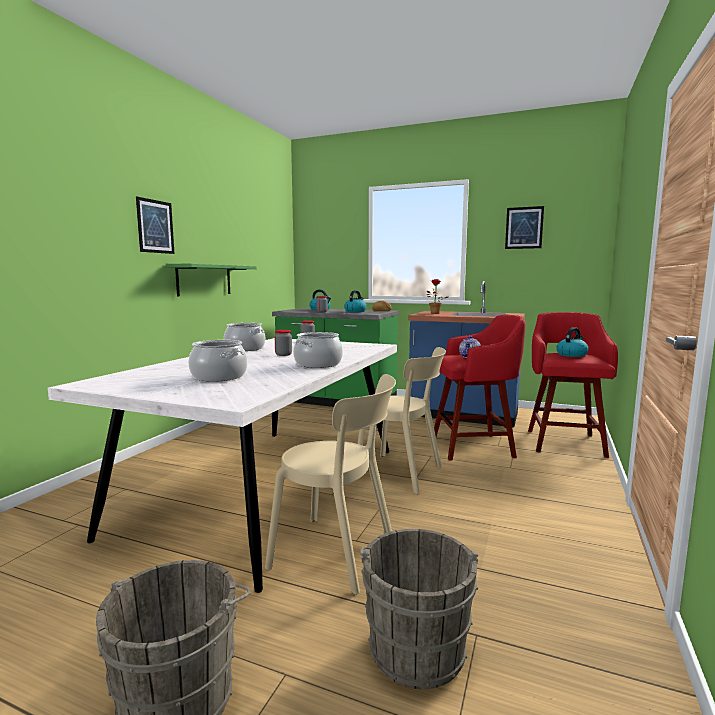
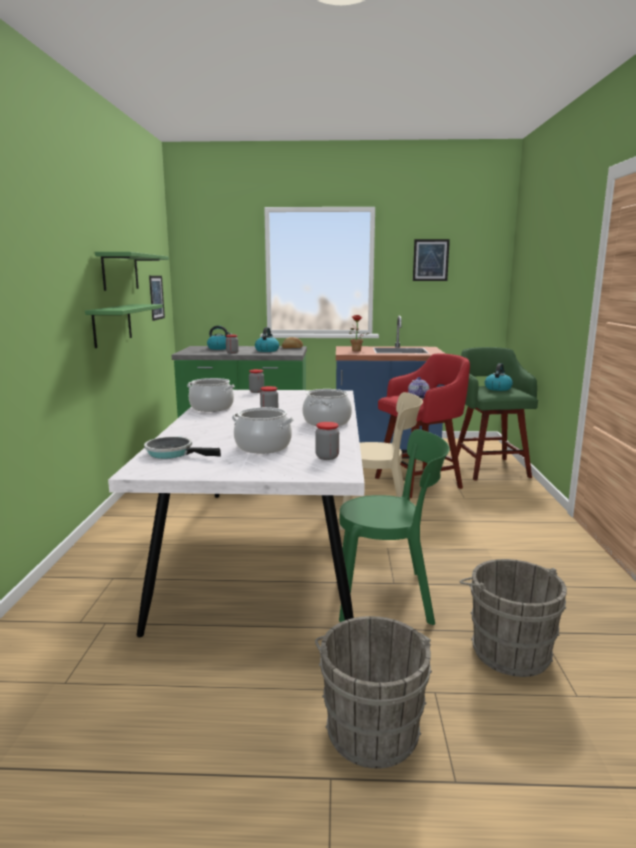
camera: 20 degrees left, 5 degrees up
picture [136,196,175,254] -> picture moved to [149,276,165,321]
beige chair [265,374,396,595] -> green chair [339,429,450,625]
red stool [528,312,618,458] -> green stool [456,347,538,481]
none -> green shelf [95,252,169,291]
none -> frying pan [144,436,221,459]
none -> jar [315,422,339,460]

